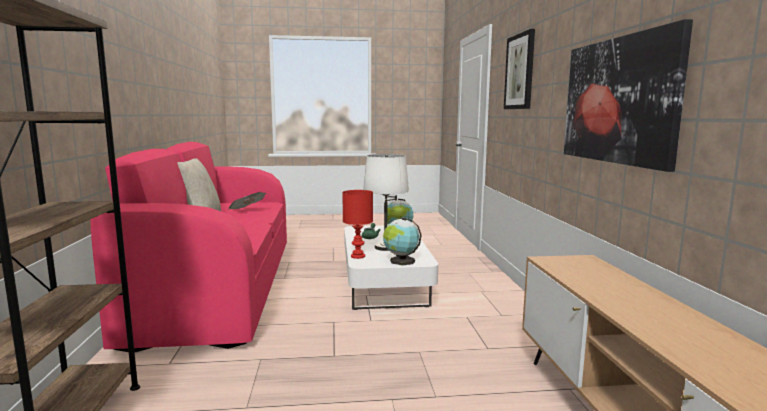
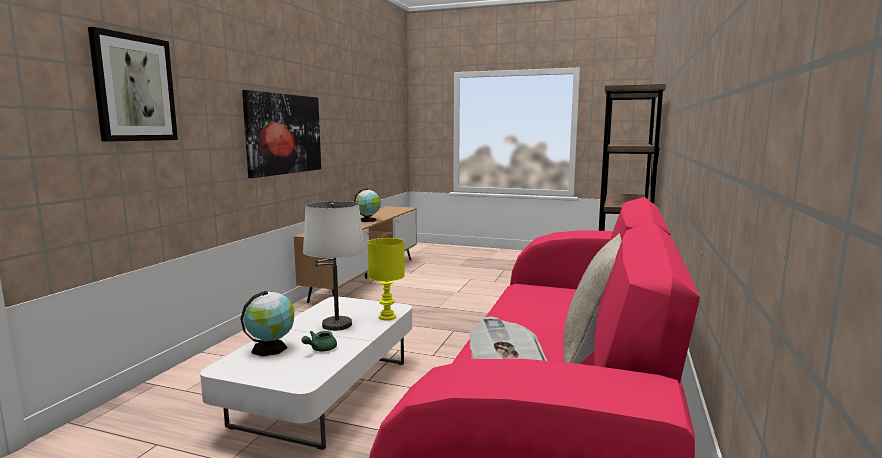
camera: 155 degrees left, 0 degrees up
red table lamp [342,190,373,259] -> yellow table lamp [368,238,405,320]
globe [383,218,422,265] -> globe moved to [354,189,381,222]

